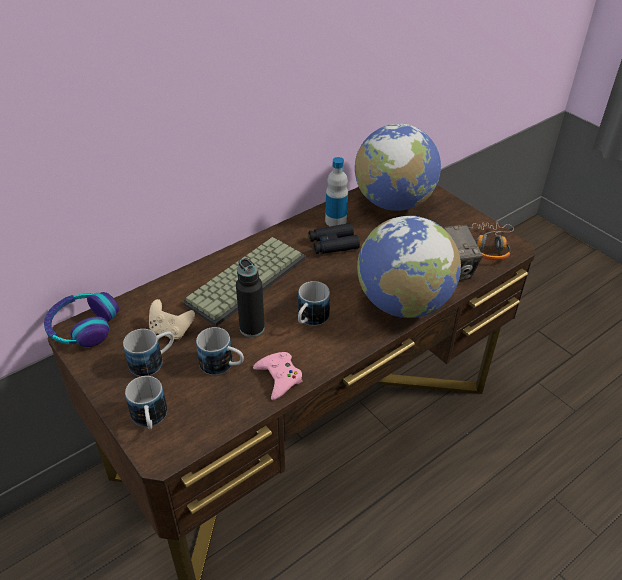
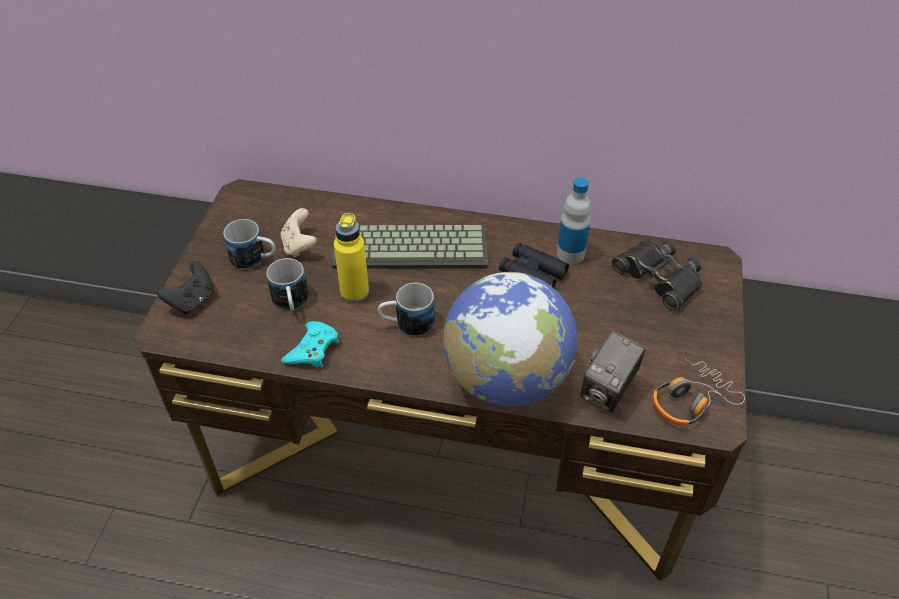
camera: 50 degrees right, 5 degrees up
headphones [44,292,119,347] -> none
mug [125,376,167,430] -> black game controller [157,261,214,314]
black bottle [236,258,265,337] -> yellow bottle [334,213,369,303]
pink game controller [253,352,302,400] -> turquoise game controller [281,321,339,368]
globe [355,124,441,211] -> black binoculars [612,240,702,311]

